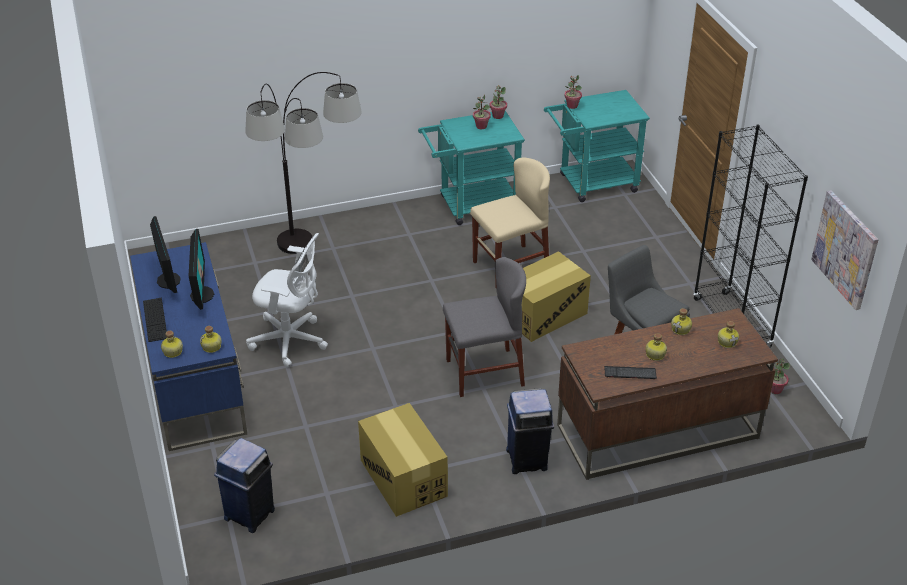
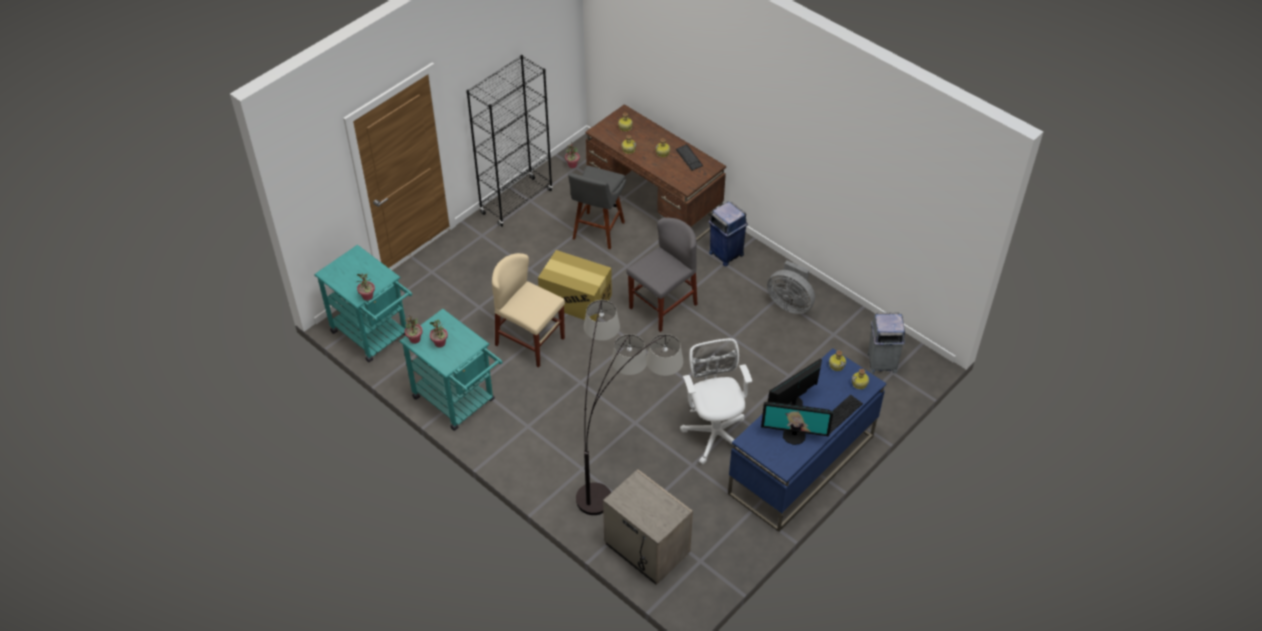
camera: 120 degrees left, 10 degrees up
monitor [150,216,181,293] -> monitor turned 120 degrees counterclockwise [761,402,833,445]
blue trash can [214,438,275,533] -> grey trash can [867,313,905,374]
cardboard box [358,403,448,517] -> grey fan [767,260,815,314]
grey chair [443,257,526,397] -> grey chair turned 90 degrees clockwise [626,217,698,332]
picture [811,190,879,310] -> none
none -> beige nightstand [603,469,693,585]

